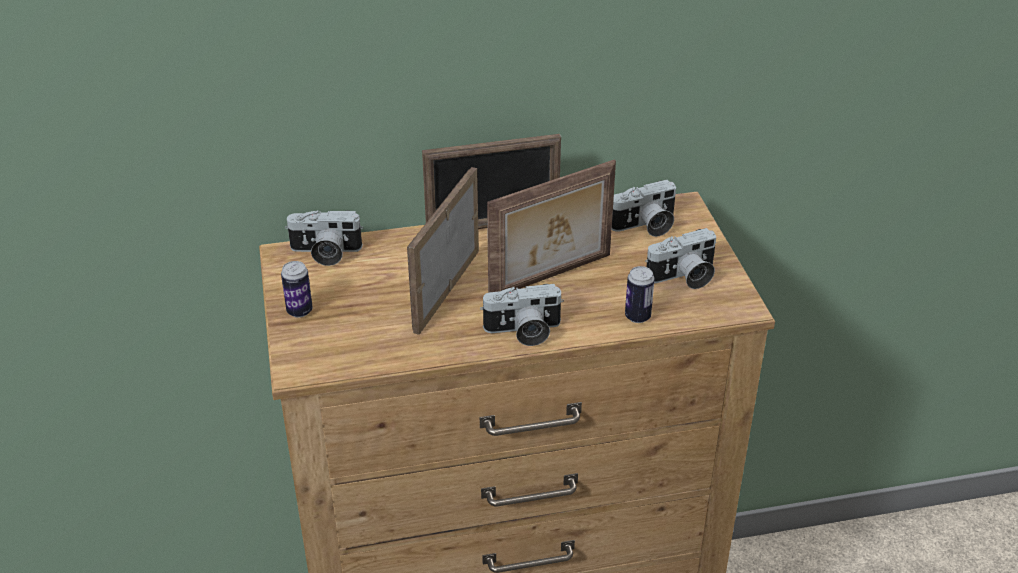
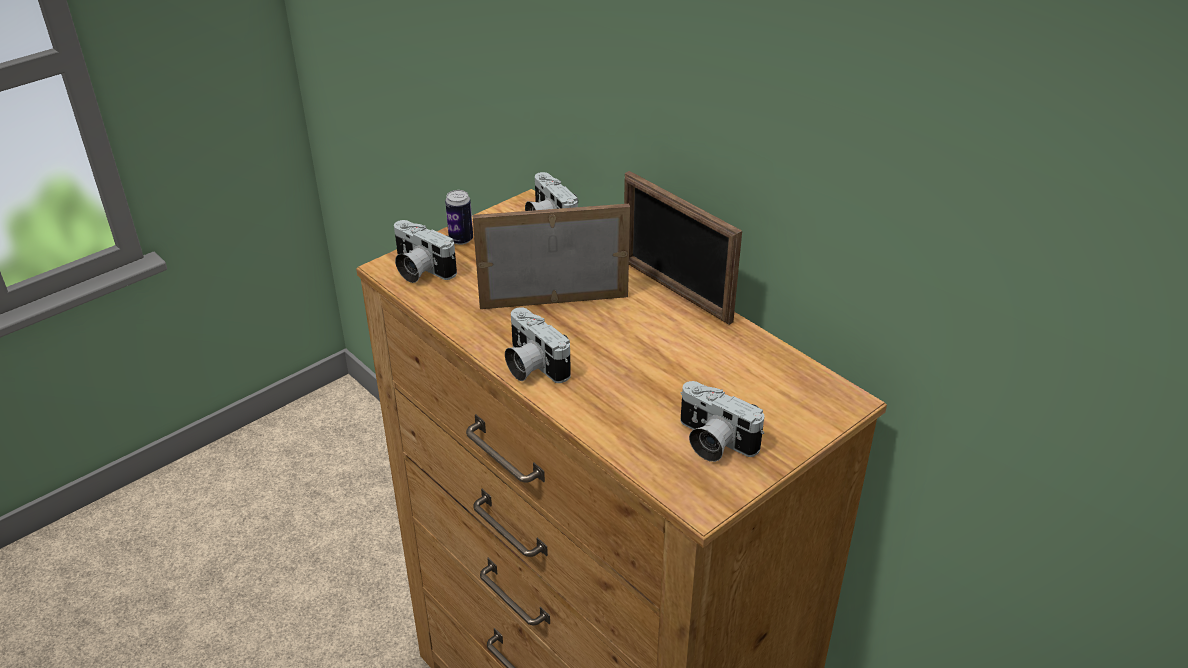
camera: 60 degrees right, 0 degrees up
picture frame [487,160,616,293] -> none
camera [612,180,676,237] -> camera moved to [394,220,457,283]
can [625,266,655,323] -> none

